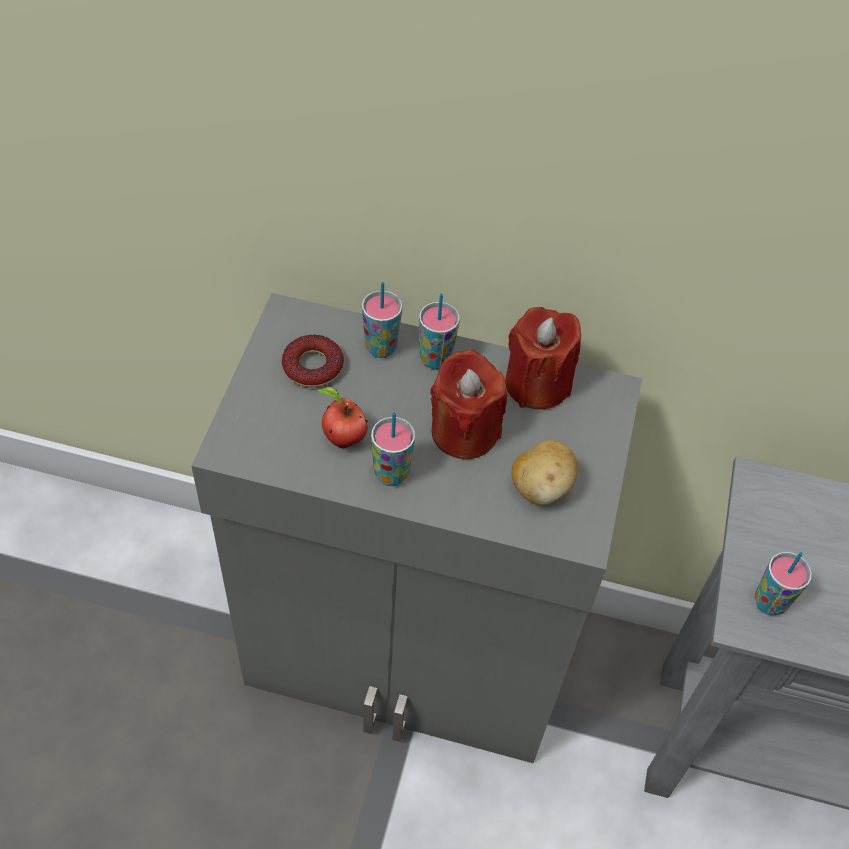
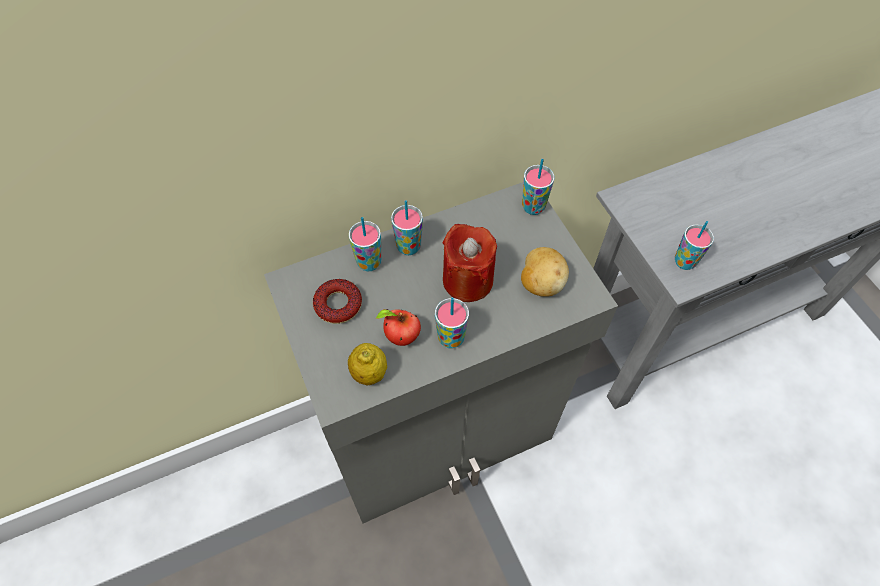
camera: 35 degrees left, 5 degrees up
red candle [505,307,581,409] -> none
none -> lemon [348,343,387,385]
none -> cup [522,159,554,215]

